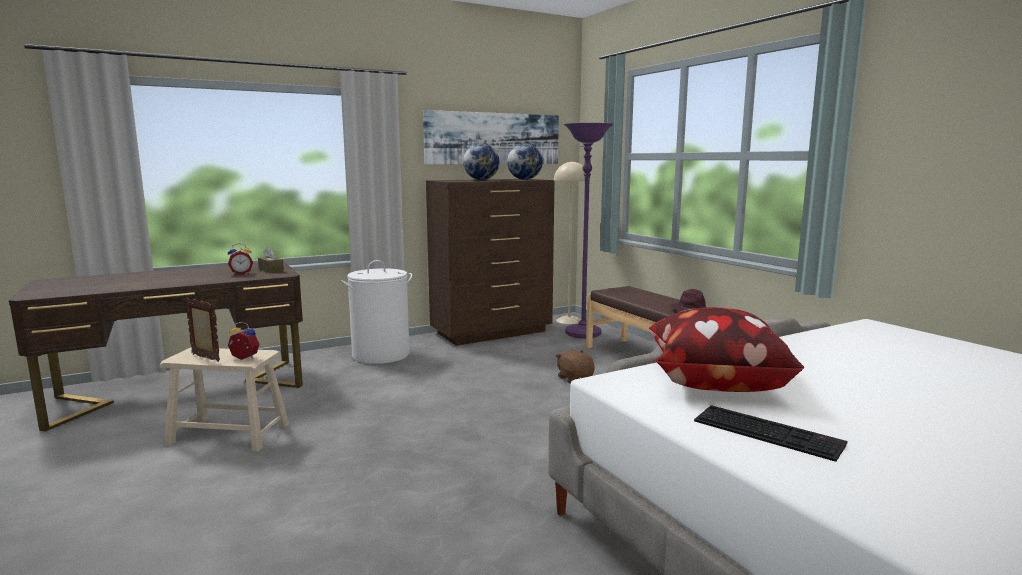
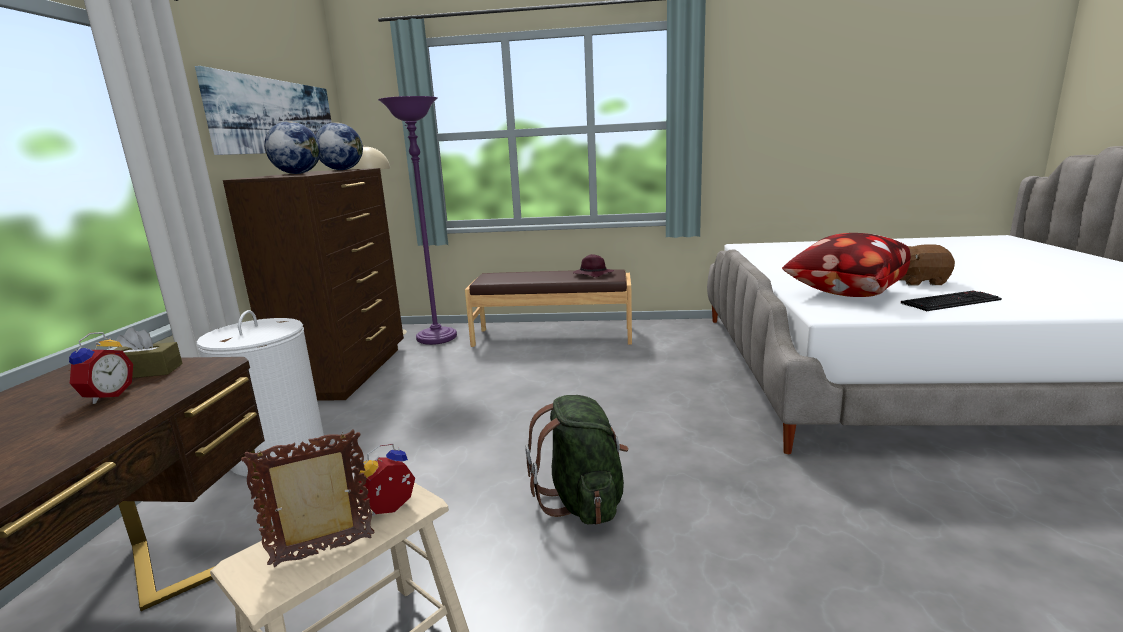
camera: 55 degrees left, 5 degrees up
brown plush toy [556,350,595,384] -> brown plush toy moved to [899,244,955,286]
none -> green backpack [525,395,628,525]

